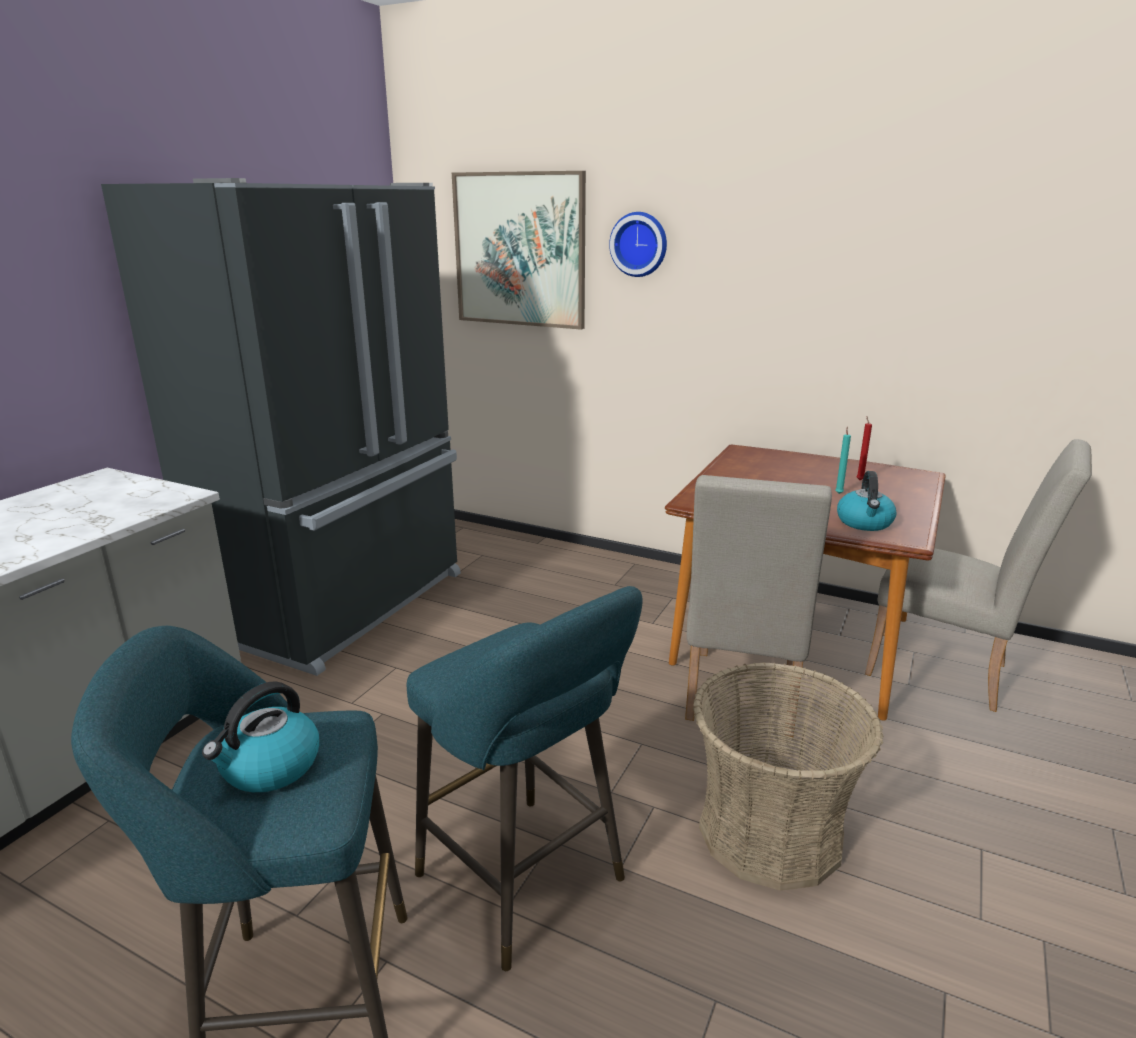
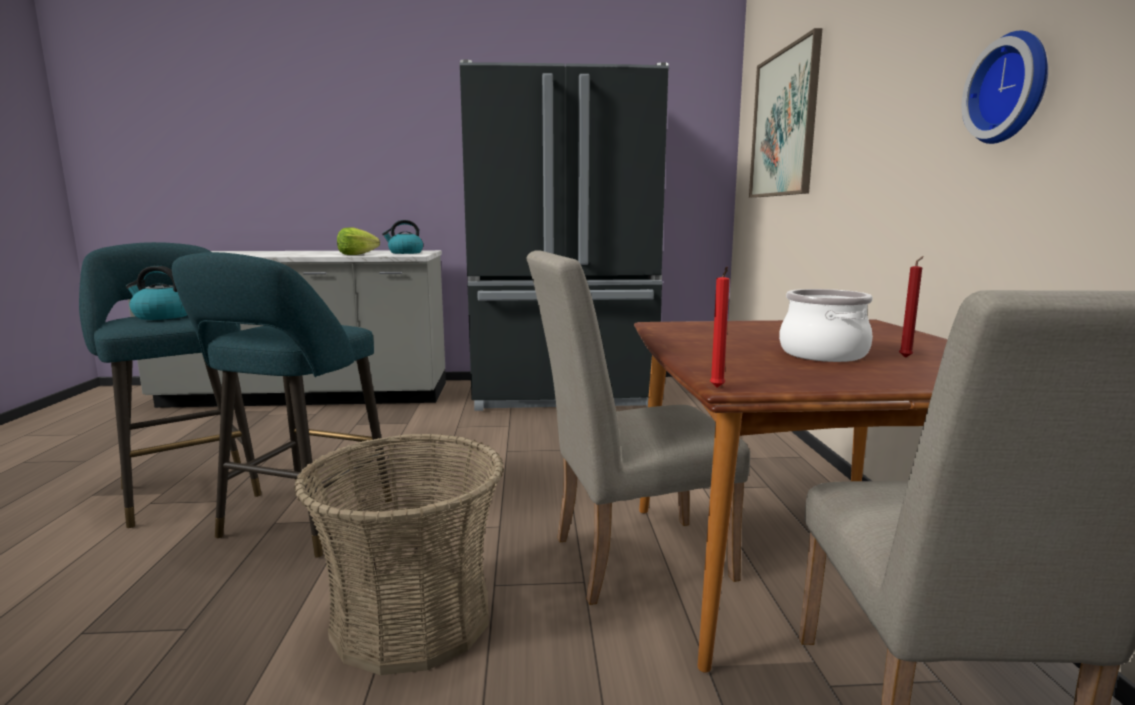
camera: 60 degrees right, 10 degrees down
wall clock [609,212,667,277] -> wall clock moved to [962,30,1048,144]
turquoise candle [835,427,851,494] -> cooking pot [779,289,873,362]
kettle [837,471,896,531] -> kettle moved to [382,220,423,254]
none -> lettuce [337,228,380,255]
none -> red candle [710,267,730,388]

